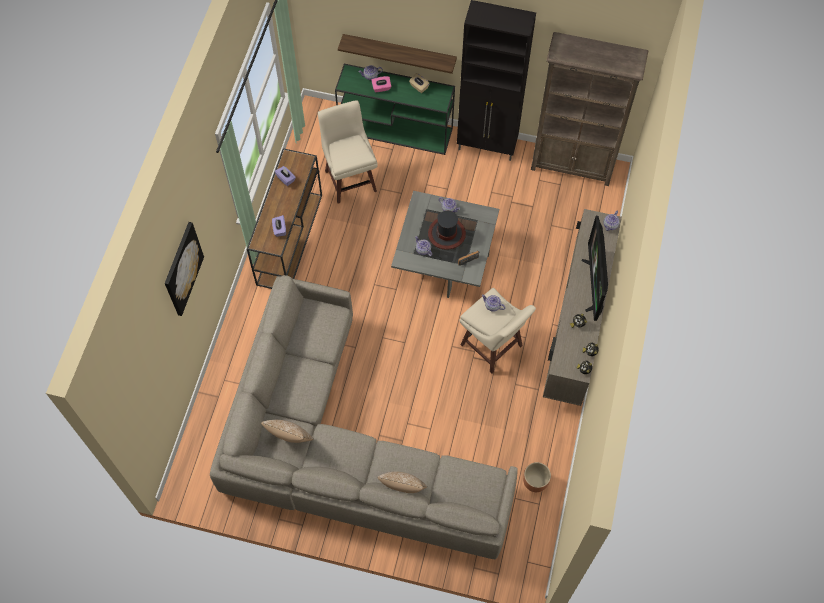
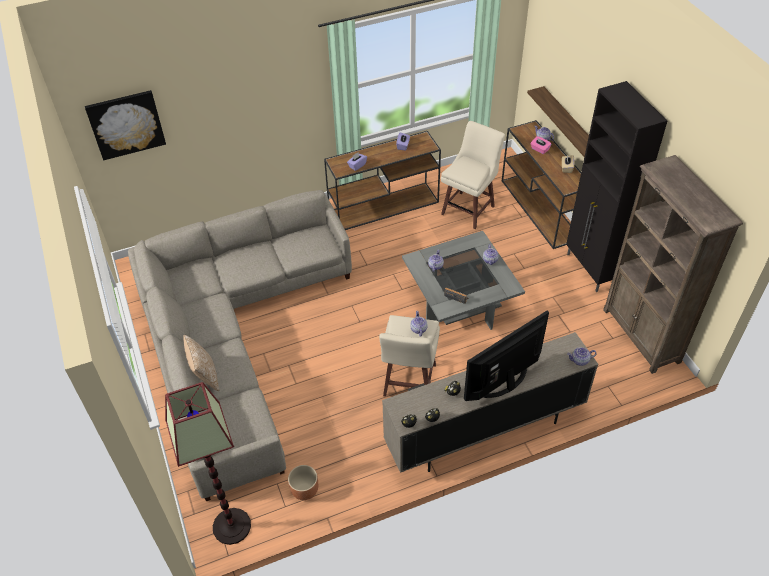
camera: 55 degrees right, 15 degrees down
picture [165,222,204,316] -> picture moved to [85,90,166,160]
pillow [261,420,314,443] -> none
green console table [335,64,455,155] -> brown console table [502,120,581,249]
hat [428,211,466,250] -> none
none -> floor lamp [165,382,251,545]

